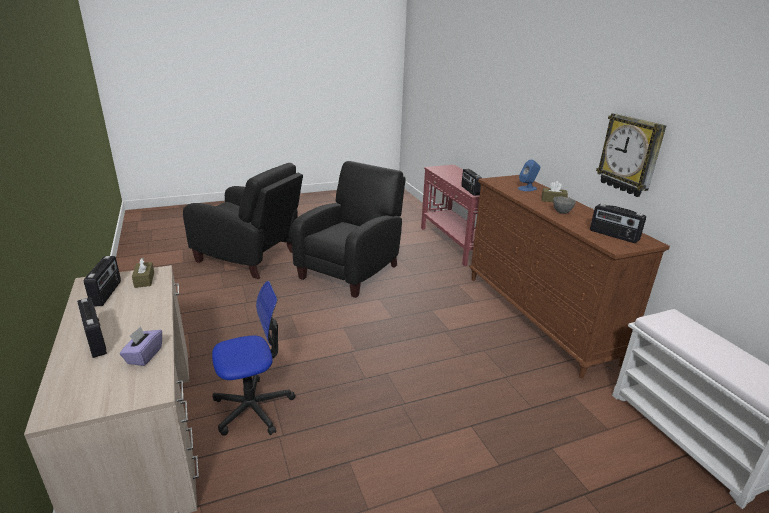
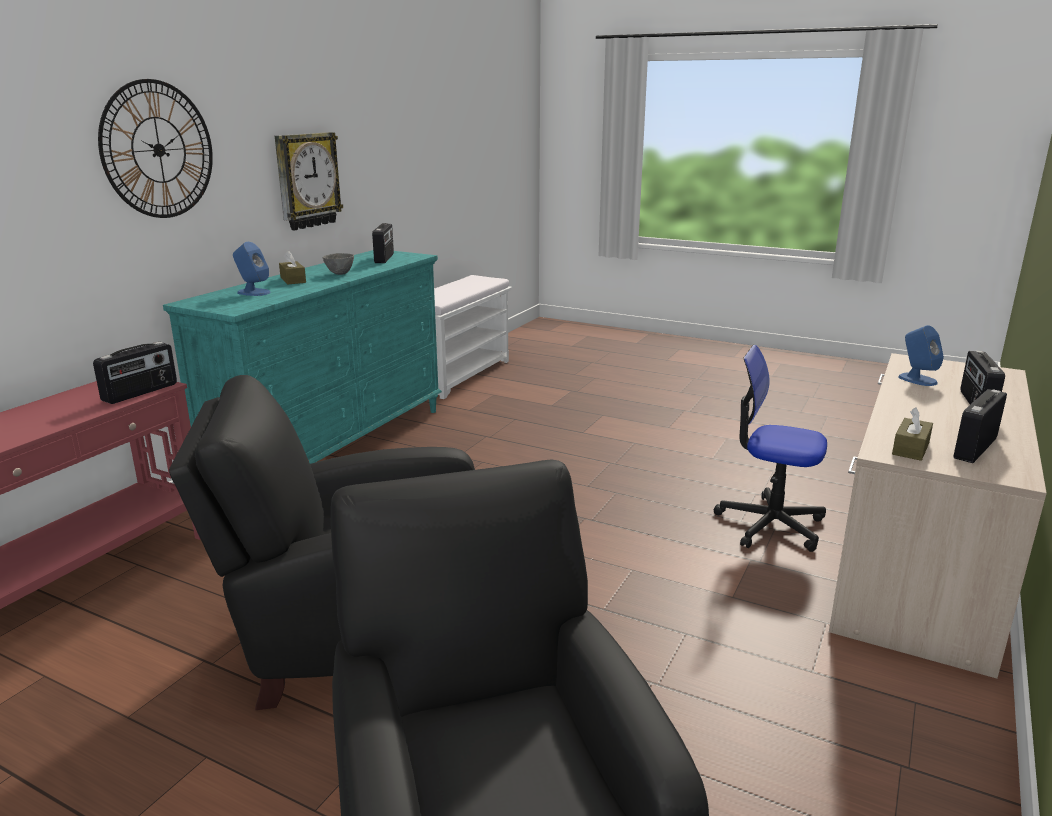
camera: 130 degrees left, 5 degrees down
purple tissue box [120,326,162,366] -> blue speaker [898,325,944,386]
brown dresser [469,175,670,378] -> turquoise dresser [163,250,442,464]
none -> wall clock [98,79,213,218]

